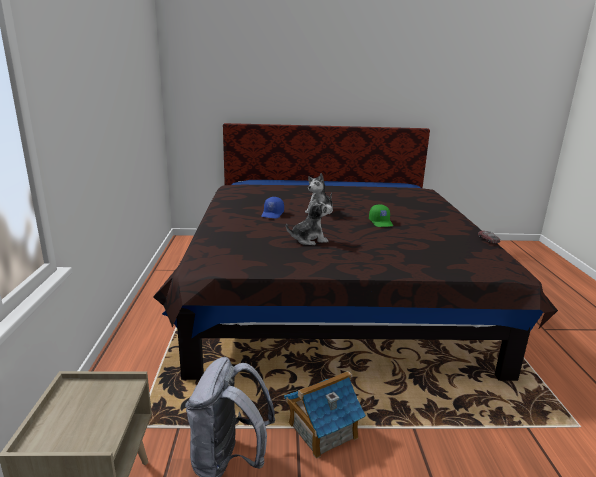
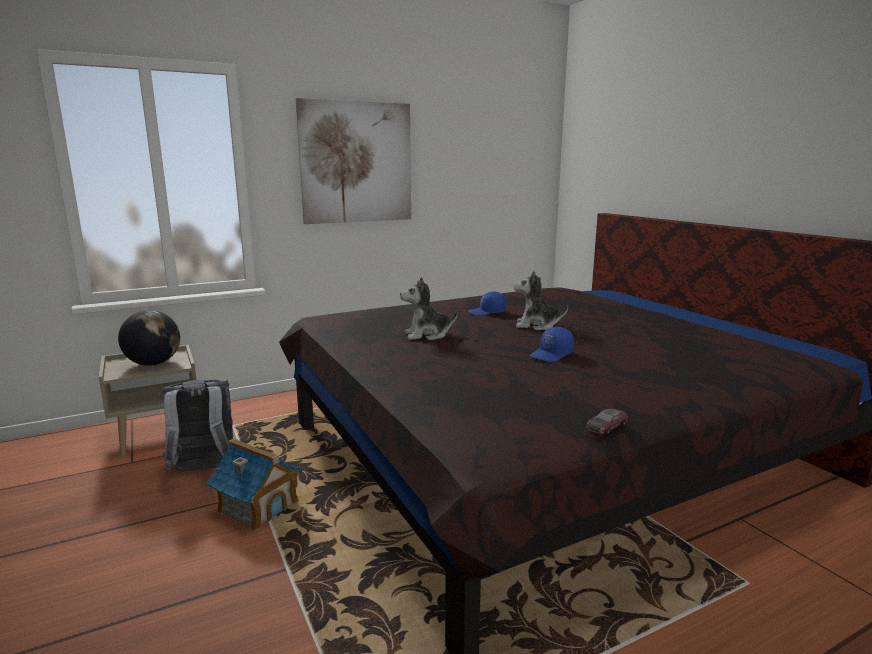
camera: 65 degrees right, 5 degrees down
plush toy [286,193,332,245] -> plush toy turned 120 degrees clockwise [400,277,458,340]
green cap [369,204,393,227] -> blue cap [530,327,574,362]
none -> globe [118,310,180,366]
none -> picture [296,98,411,224]

